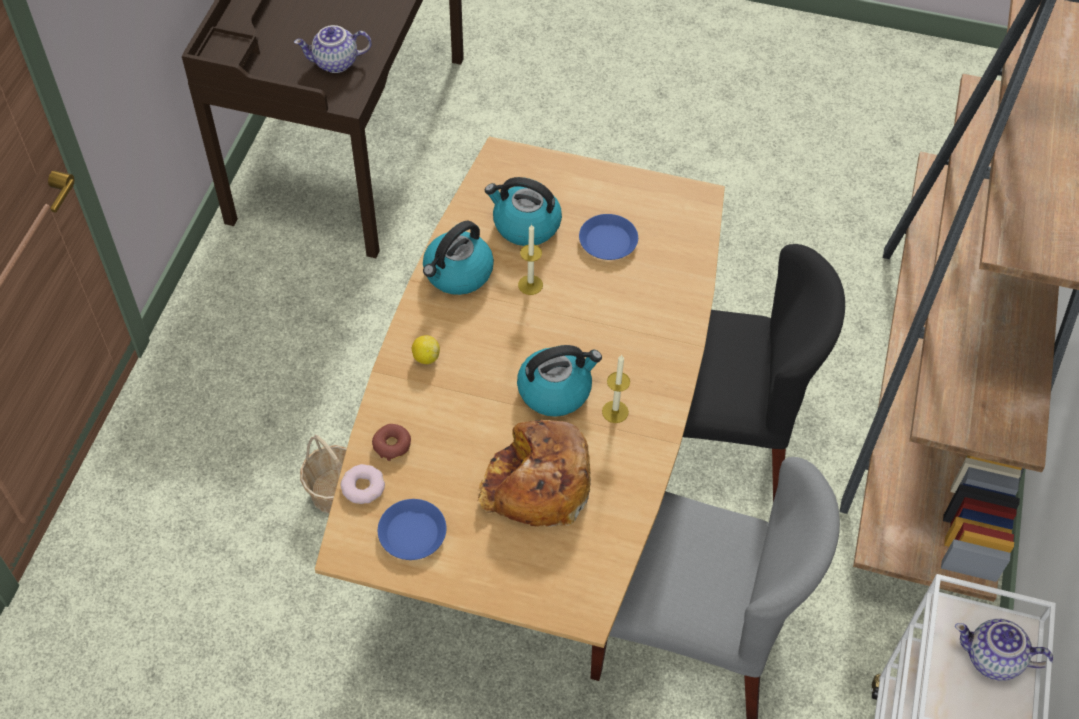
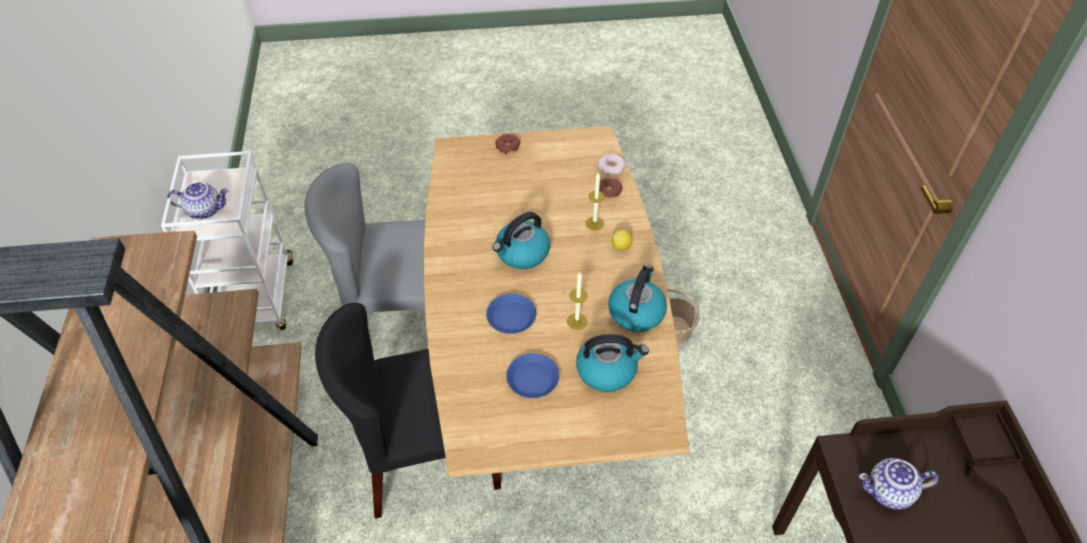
camera: 160 degrees right, 5 degrees down
teapot [294,25,372,73] -> teapot turned 150 degrees counterclockwise [859,458,939,509]
blue plate [378,499,446,560] -> blue plate moved to [486,294,536,334]
bread [478,420,591,527] -> none
candle [602,355,630,423] -> candle moved to [585,173,605,231]
none -> donut [495,134,520,155]

